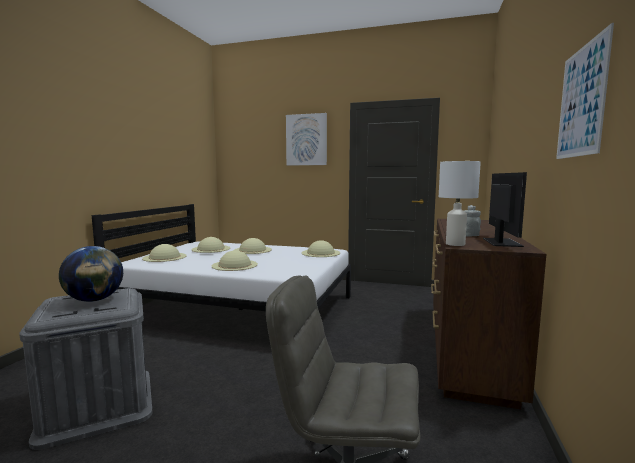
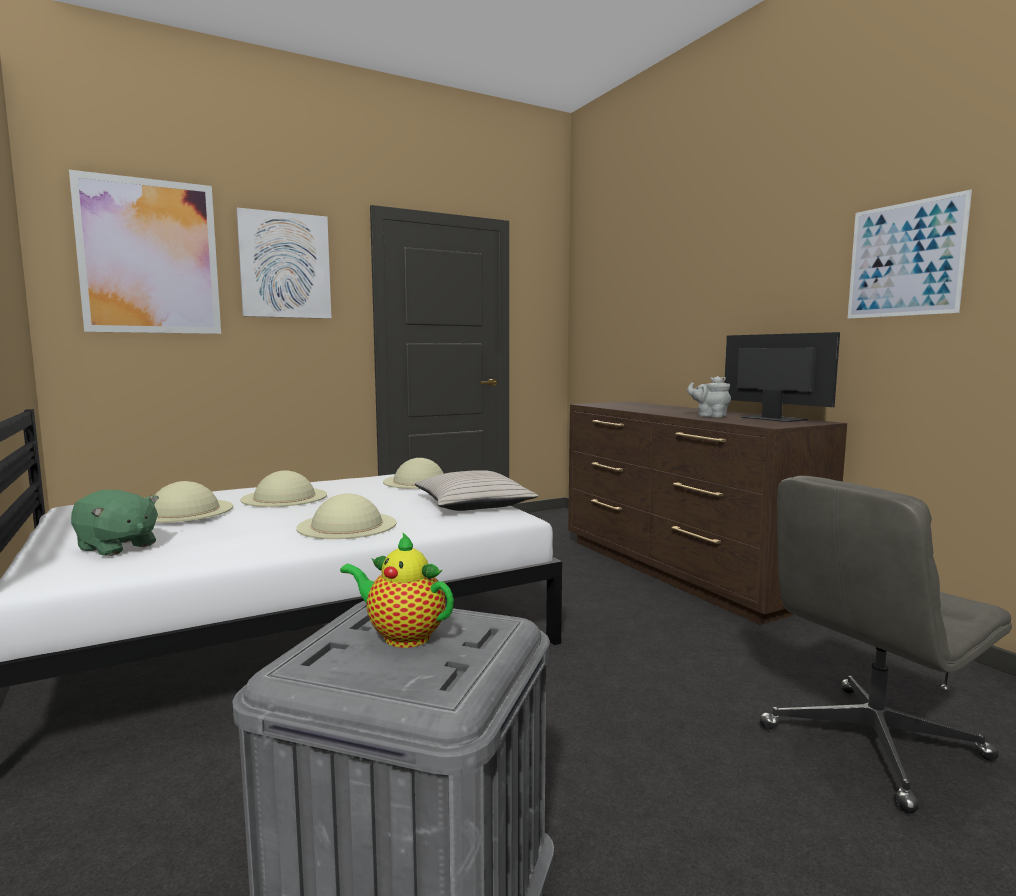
camera: 45 degrees left, 0 degrees up
globe [59,246,123,302] -> teapot [340,533,454,648]
beige hat [142,244,187,262] -> green plush toy [71,490,159,556]
white table lamp [439,161,481,246] -> none
none -> picture [69,170,221,334]
none -> beige pillow [415,470,538,511]

